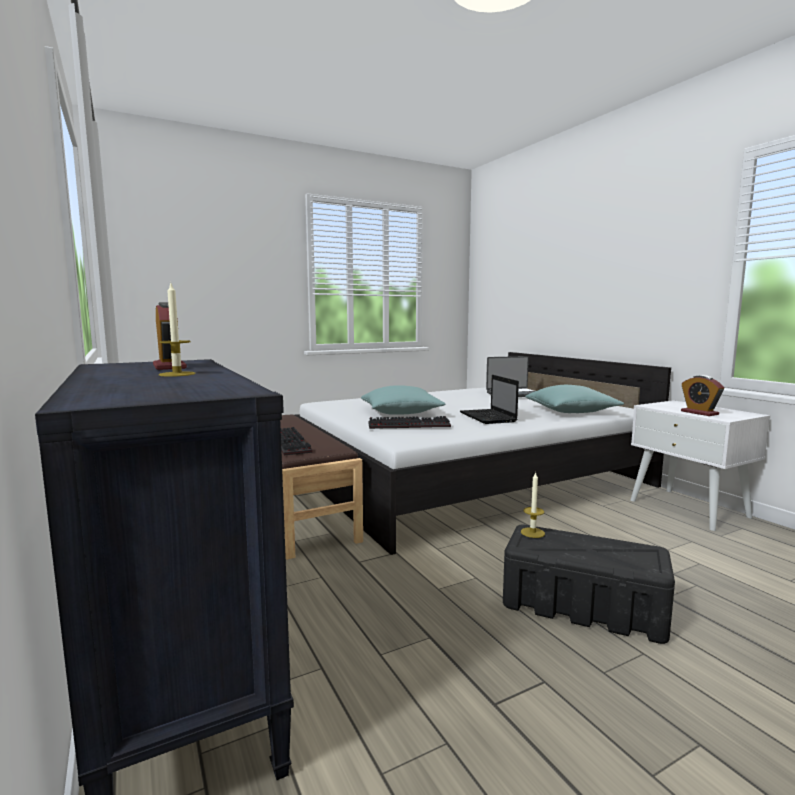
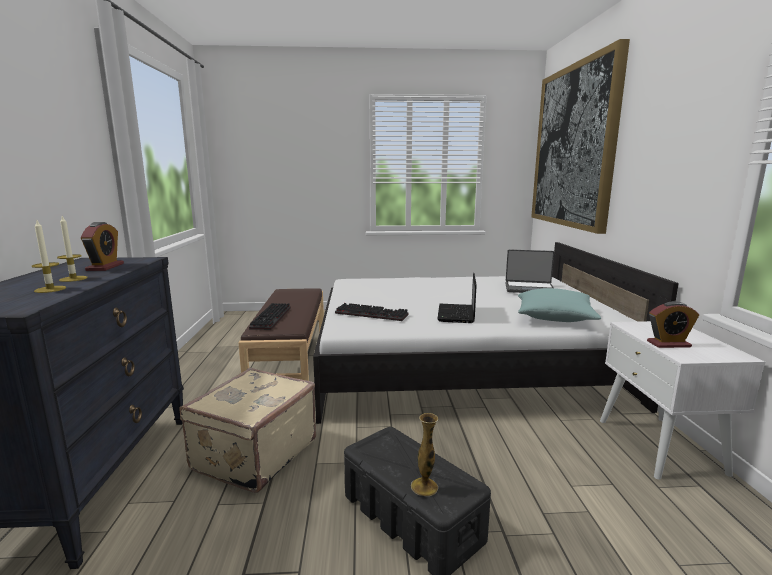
camera: 25 degrees right, 5 degrees up
turquoise pillow [361,385,446,415] -> none
candle [521,471,545,538] -> candle moved to [32,221,66,293]
alarm clock [681,375,724,416] -> alarm clock turned 90 degrees counterclockwise [647,301,699,348]
none -> beige suitcase [179,368,316,493]
none -> vase [411,413,439,496]
none -> picture [531,39,630,234]

